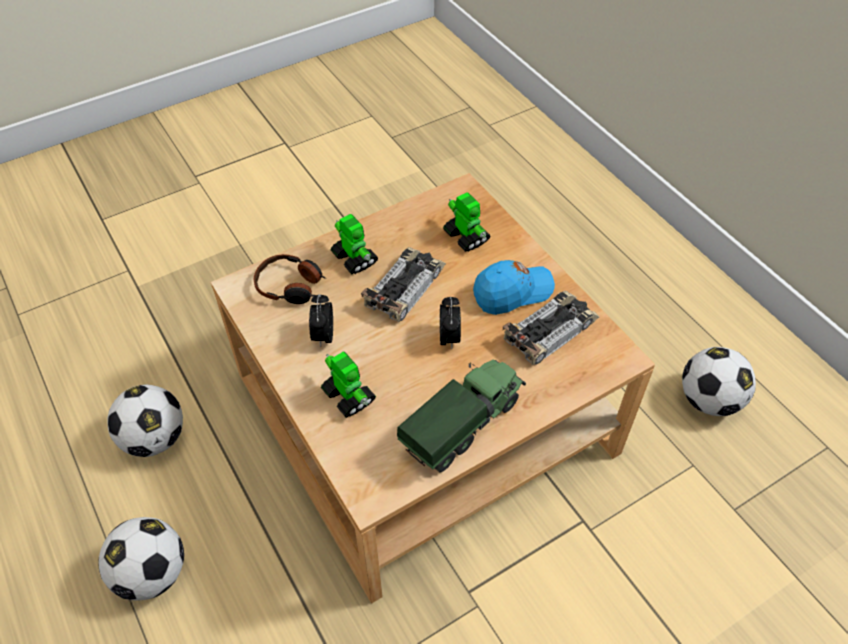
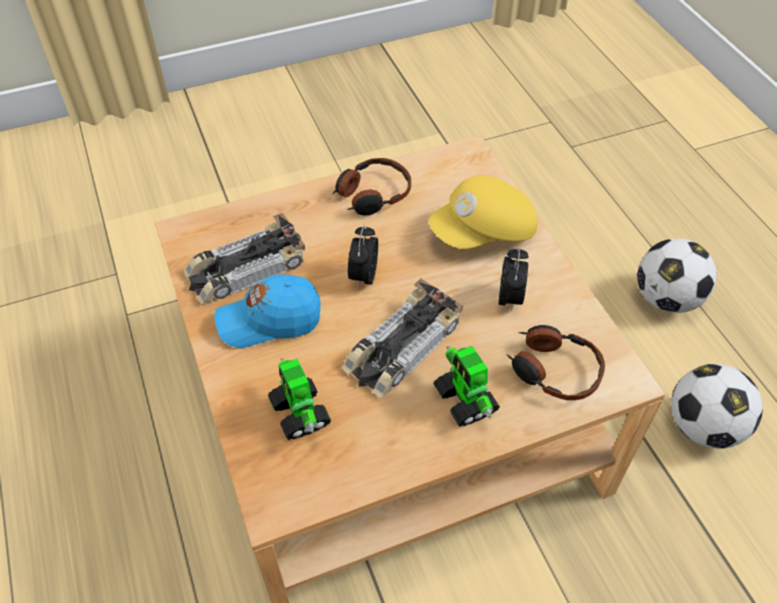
camera: 170 degrees left, 0 degrees up
toy robot [321,351,376,418] -> yellow cap [429,176,538,249]
toy truck [397,359,526,473] -> headphones [332,158,411,216]
football [682,347,756,416] -> none

